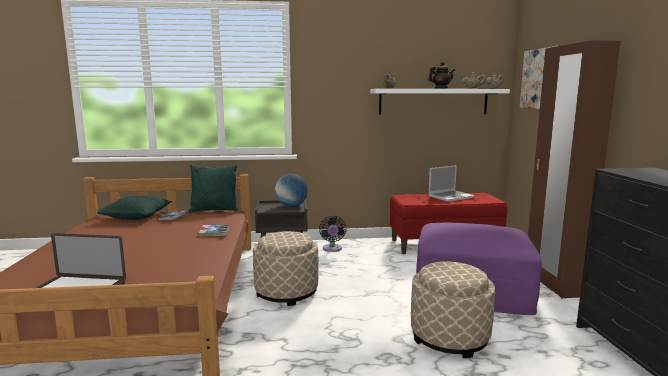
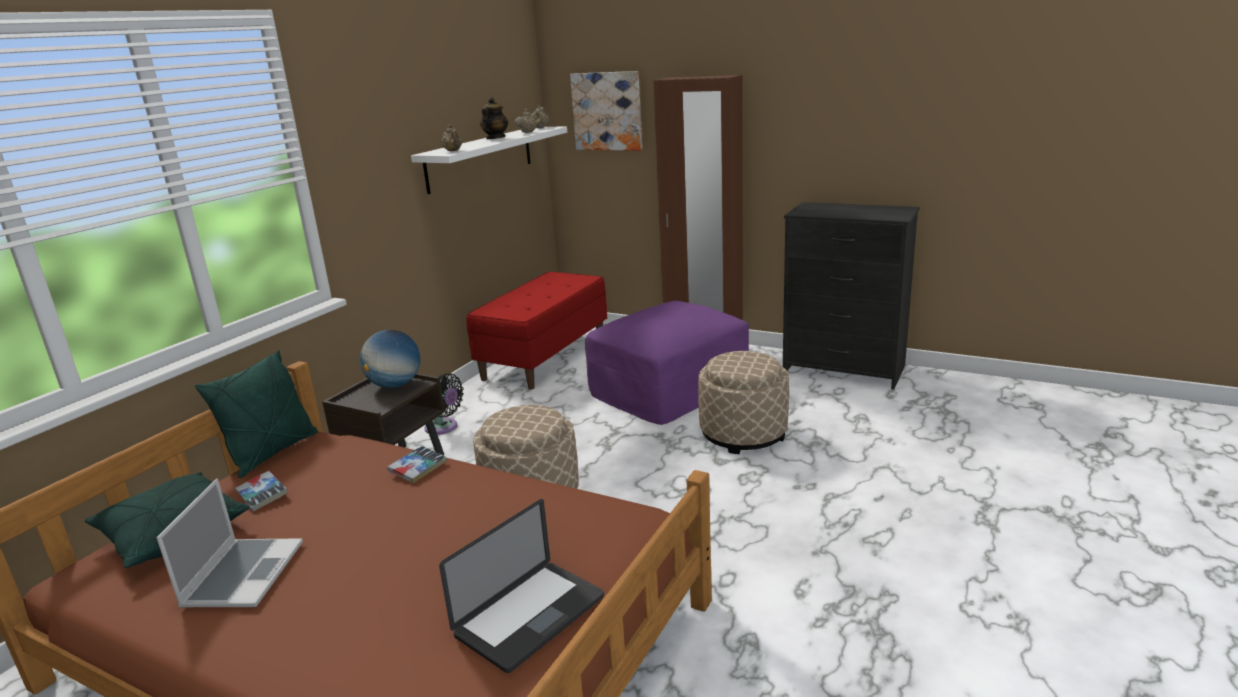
camera: 55 degrees left, 10 degrees up
laptop [428,165,474,202] -> laptop moved to [156,478,303,607]

